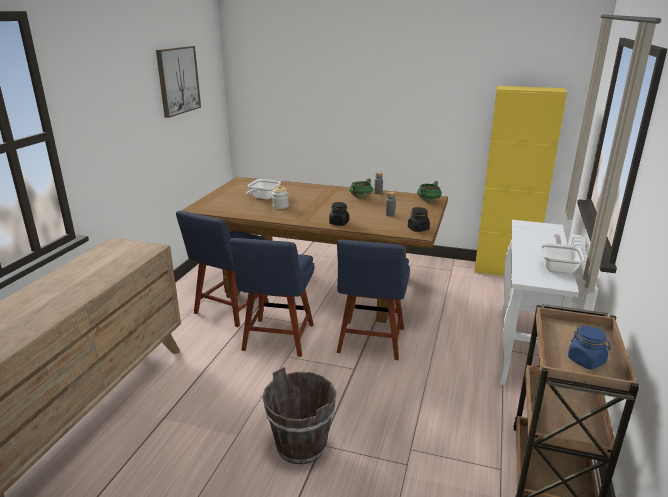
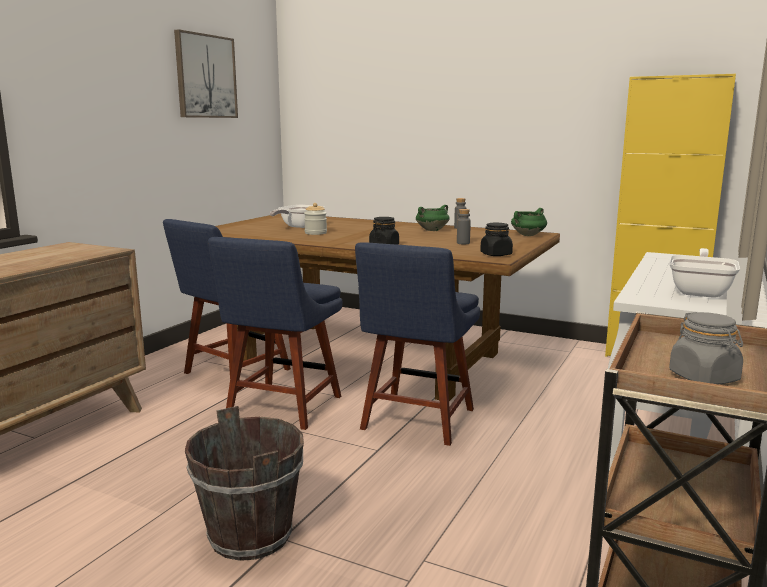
camera: 10 degrees right, 10 degrees down
blue jar [568,325,611,370] -> grey jar [669,312,743,385]

